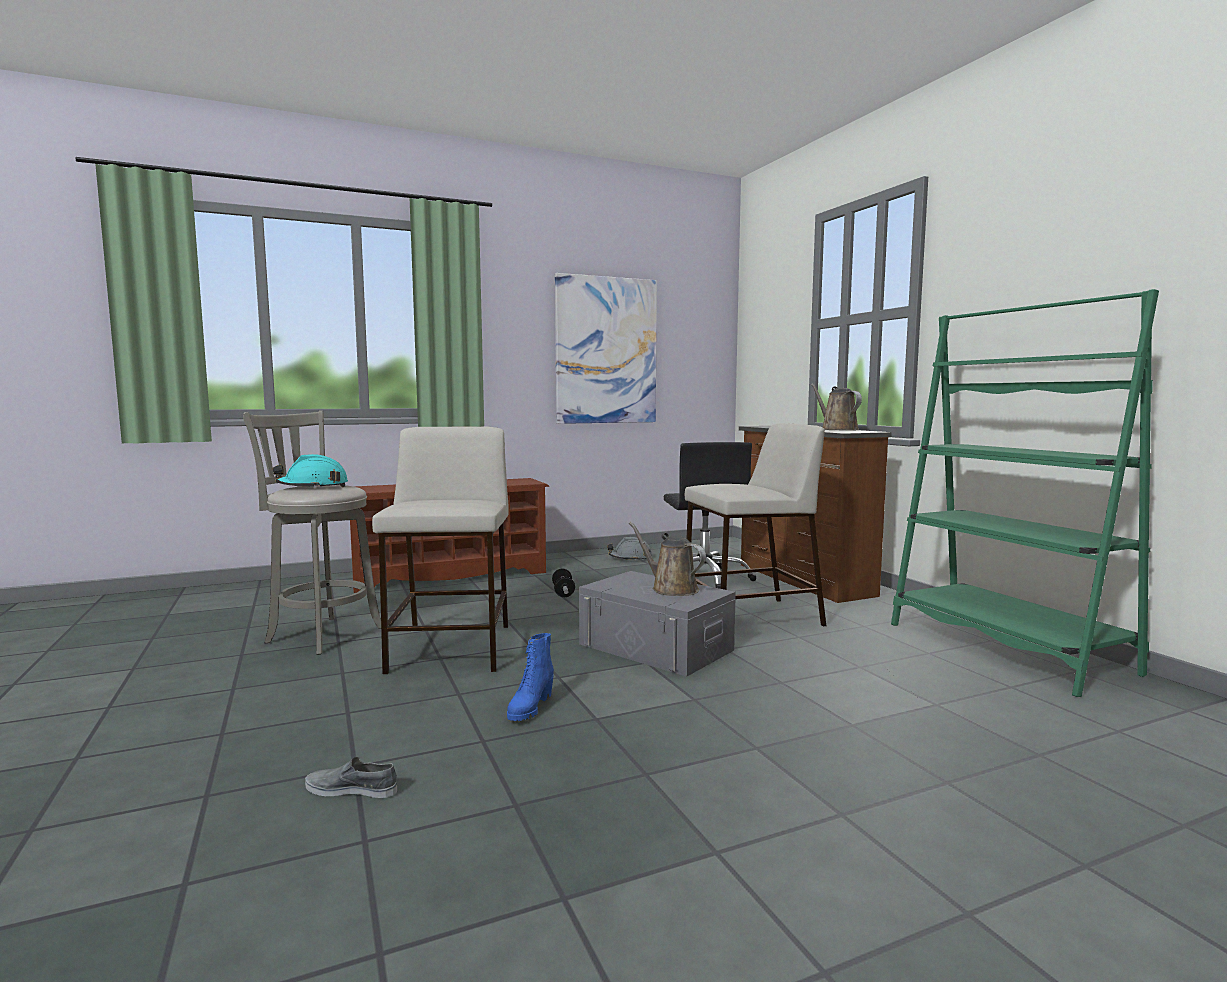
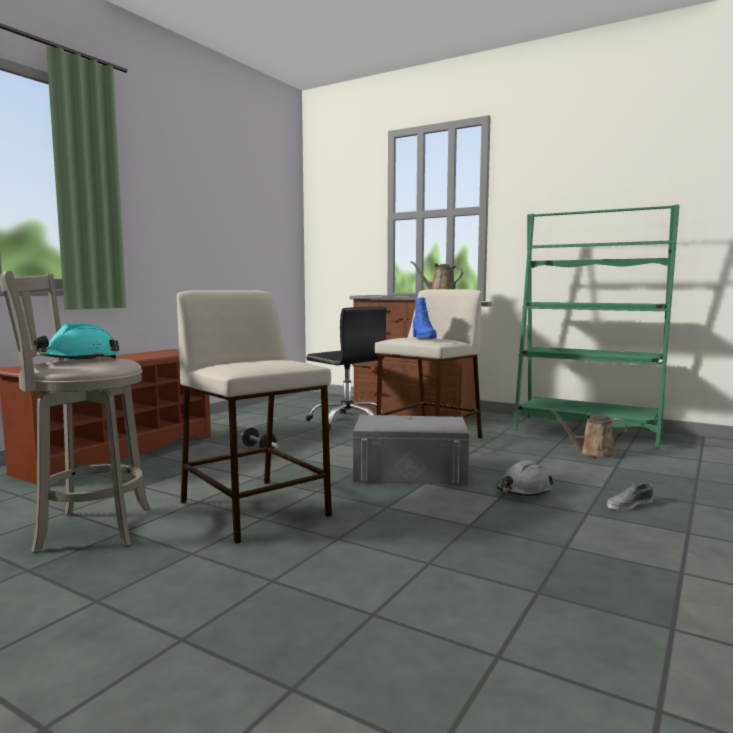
camera: 35 degrees left, 0 degrees up
grey shoe [305,757,397,798] -> grey shoe moved to [607,483,653,510]
blue boot [507,633,554,721] -> blue boot moved to [413,297,437,339]
picture [555,273,657,424] -> none
grey hard hat [607,537,652,561] -> grey hard hat moved to [497,461,553,496]
brown watering can [629,522,706,596] -> brown watering can moved to [548,408,627,458]

